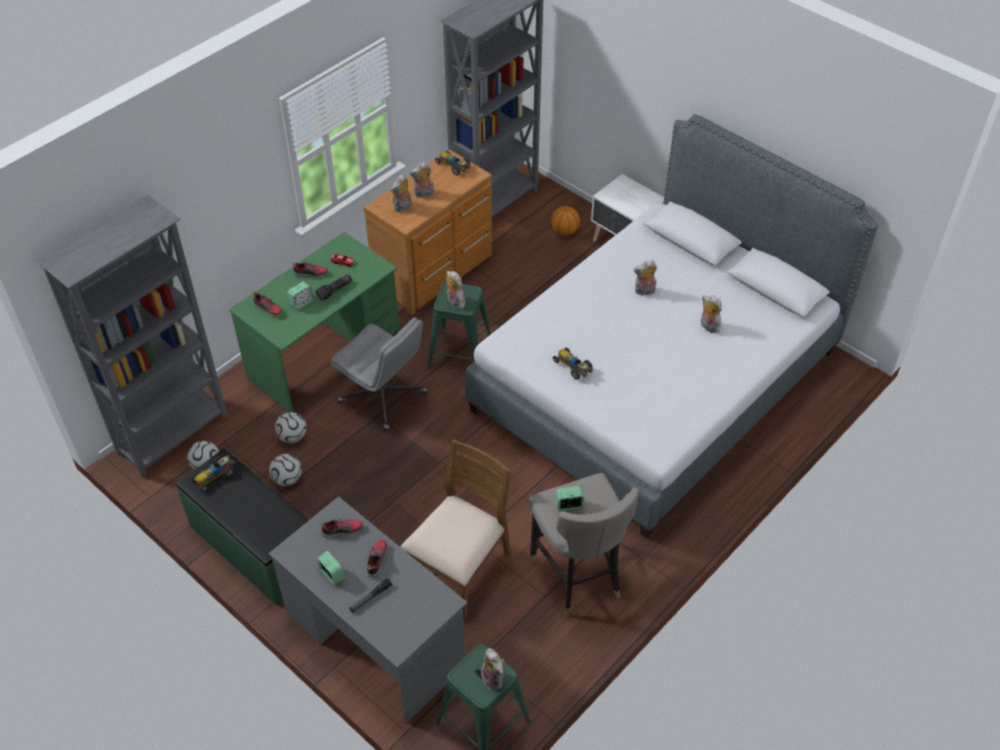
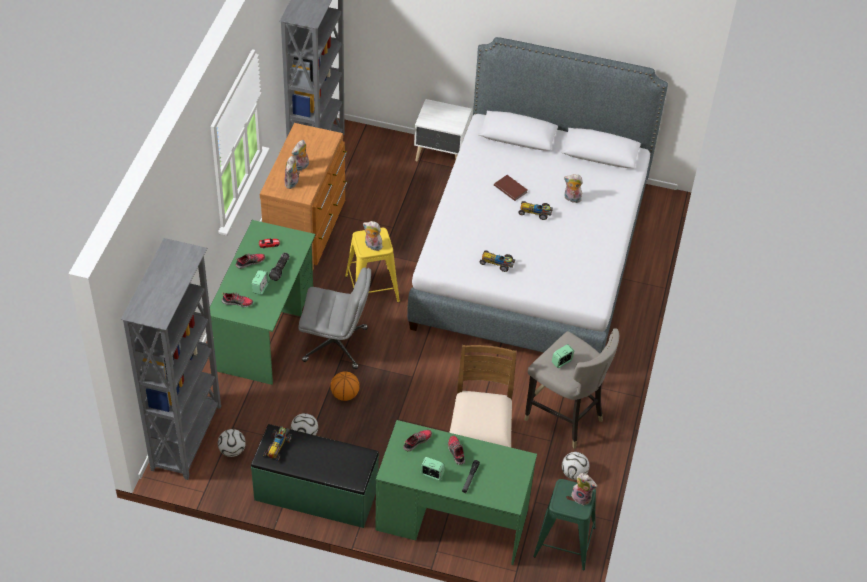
camera: 30 degrees left, 0 degrees up
grey desk [268,496,467,723] -> green desk [375,420,537,565]
football [275,412,307,443] -> football moved to [562,452,589,480]
green stool [427,281,491,369] -> yellow stool [345,228,400,303]
toy car [435,151,471,176] -> toy car moved to [519,201,553,220]
basketball [551,206,580,235] -> basketball moved to [330,371,360,401]
plush toy [634,260,657,295] -> brown book [494,175,527,201]

